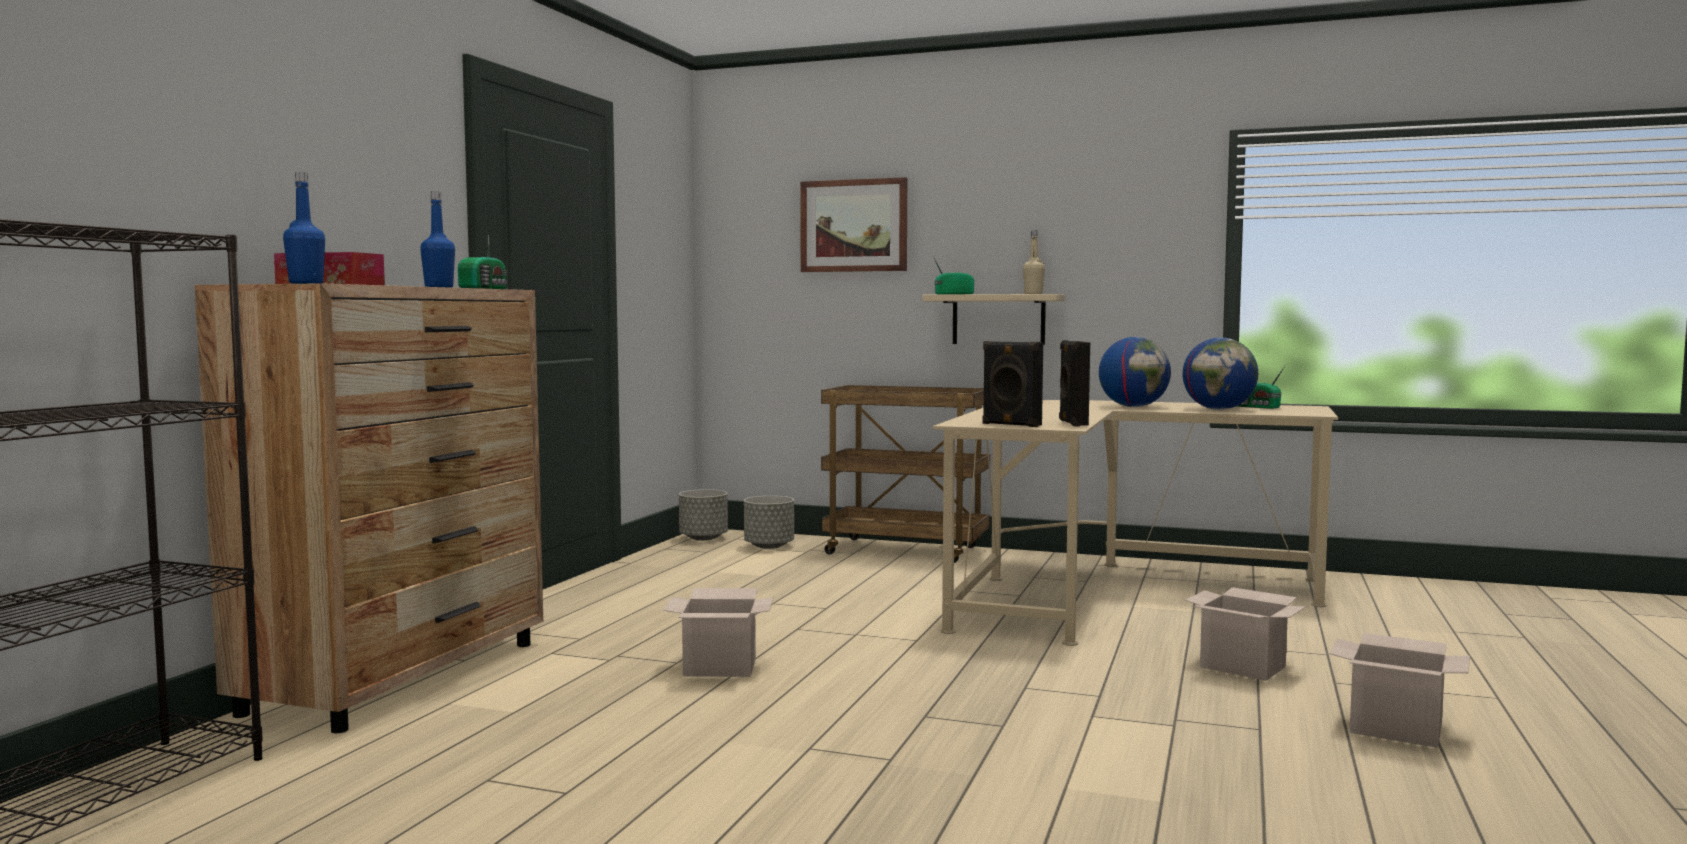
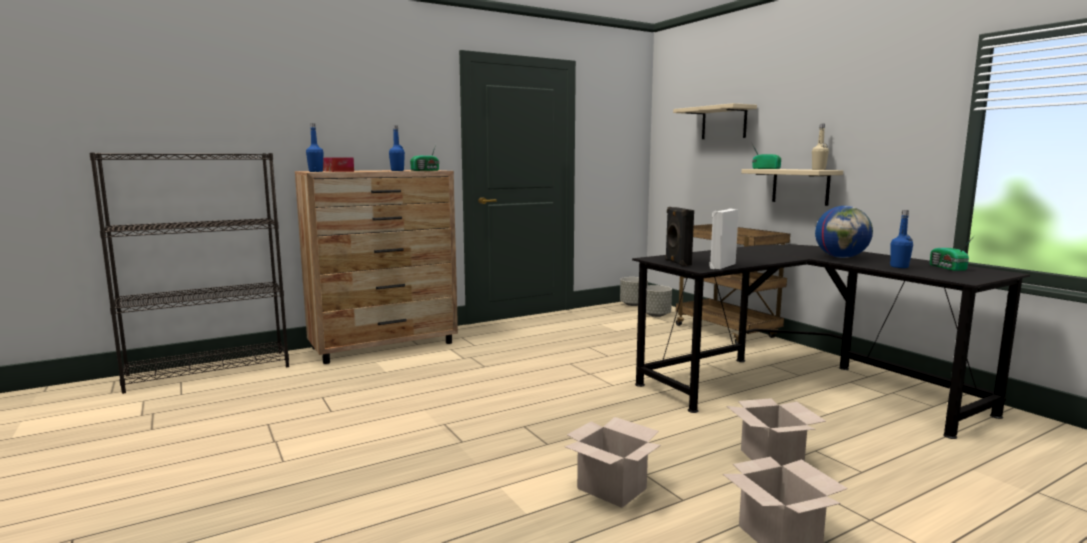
camera: 40 degrees right, 5 degrees up
cardboard box [663,588,773,677] -> cardboard box moved to [565,417,661,508]
picture [800,177,907,272] -> beige shelf [673,103,757,139]
beige desk [933,400,1338,646] -> black desk [632,244,1030,439]
black speaker [1059,340,1090,426] -> white speaker [709,209,739,269]
globe [1182,338,1258,410] -> blue bottle [890,210,913,268]

